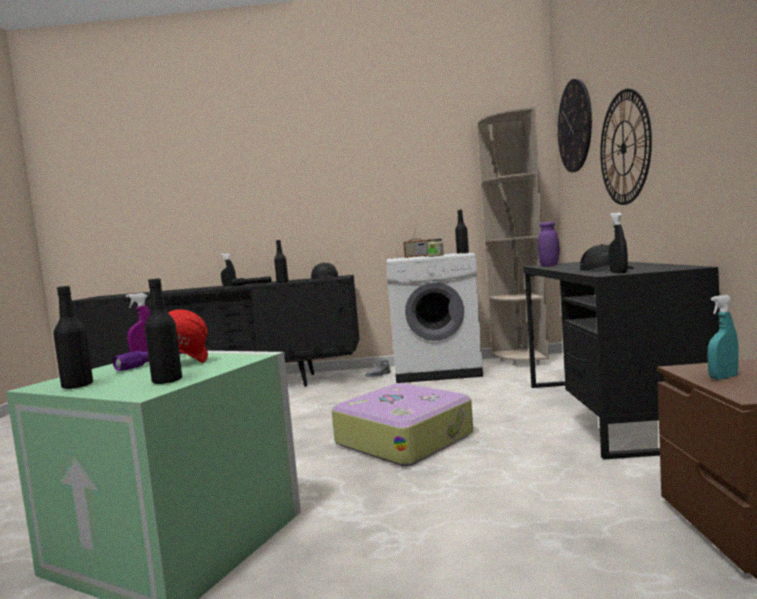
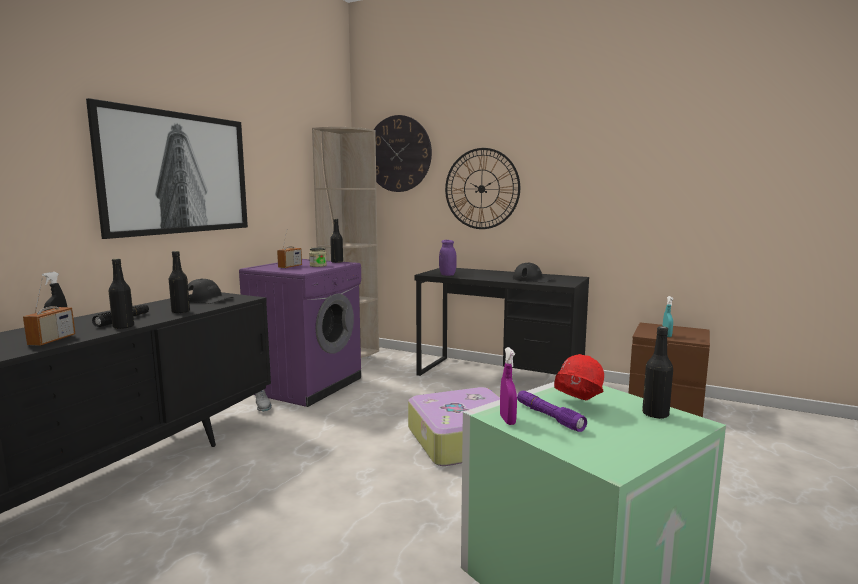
camera: 65 degrees left, 5 degrees up
black bottle [53,286,93,390] -> black bottle moved to [108,258,134,329]
white washing machine [386,253,483,383] -> purple washing machine [239,259,361,407]
black spray bottle [608,212,628,273] -> none
none -> radio [23,278,75,346]
none -> picture [86,98,248,239]

